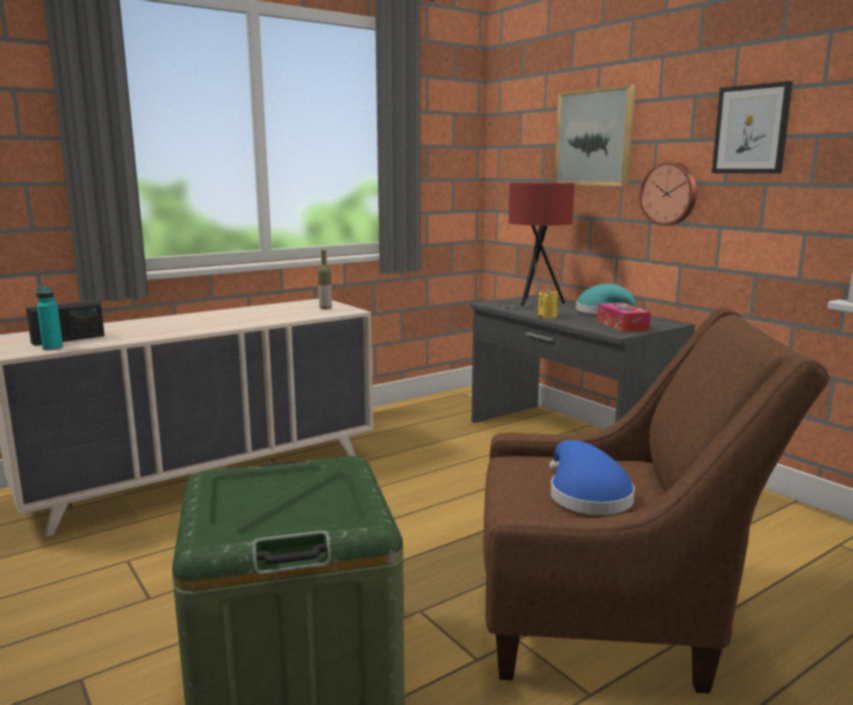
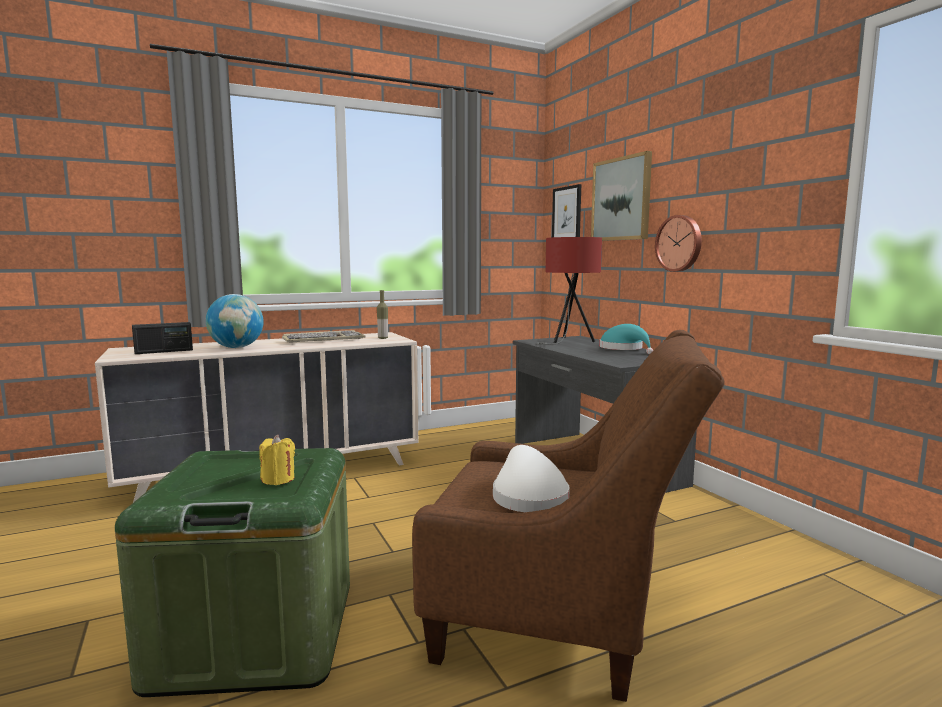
camera: 10 degrees right, 5 degrees down
turquoise bottle [36,286,63,350] -> none
yellow candle [538,288,558,318] -> yellow candle moved to [259,435,295,485]
blue hat [549,440,635,515] -> white hat [493,445,570,512]
tissue box [597,303,651,332] -> none
picture [712,81,793,174] -> picture moved to [552,184,581,237]
none -> globe [206,294,264,348]
none -> keyboard [282,330,365,343]

